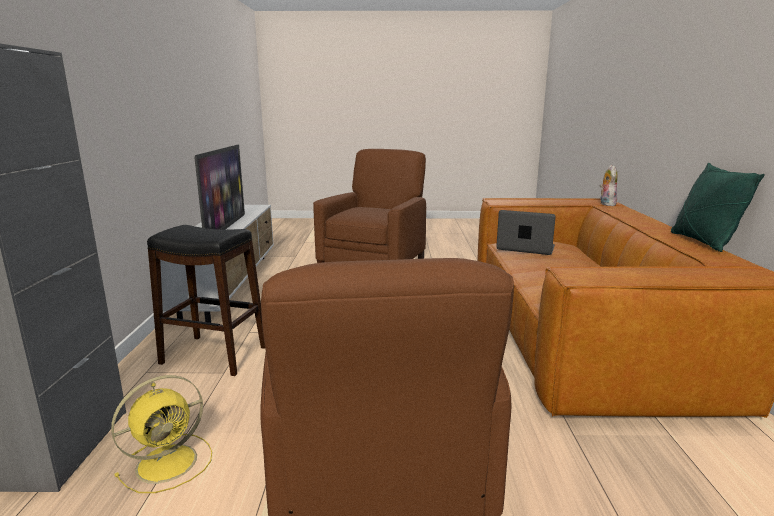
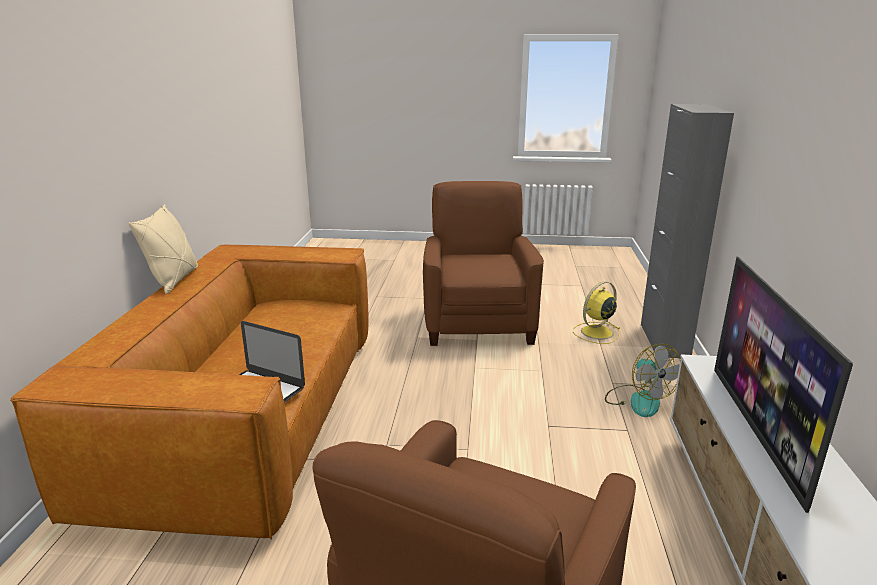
camera: 175 degrees left, 5 degrees up
black stool [147,225,265,376] -> fan [605,344,681,417]
plush toy [600,165,617,206] -> none
green pillow [671,163,765,252] -> beige pillow [129,204,198,294]

